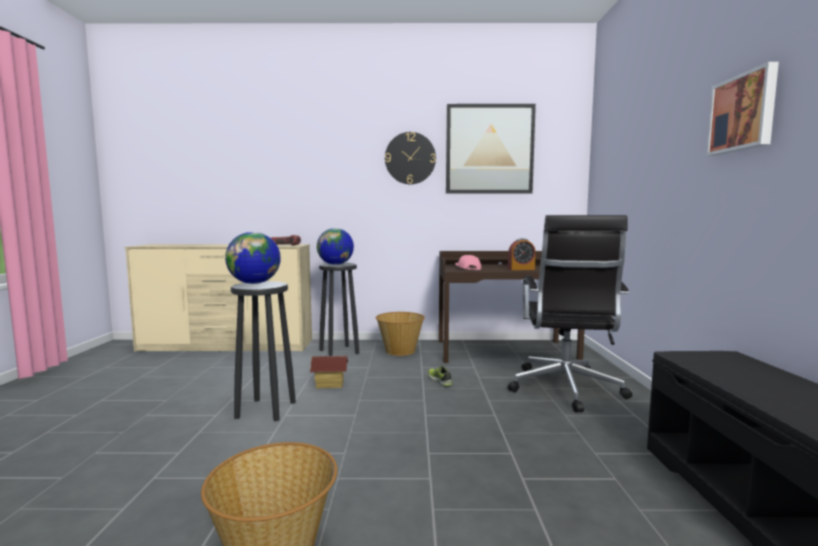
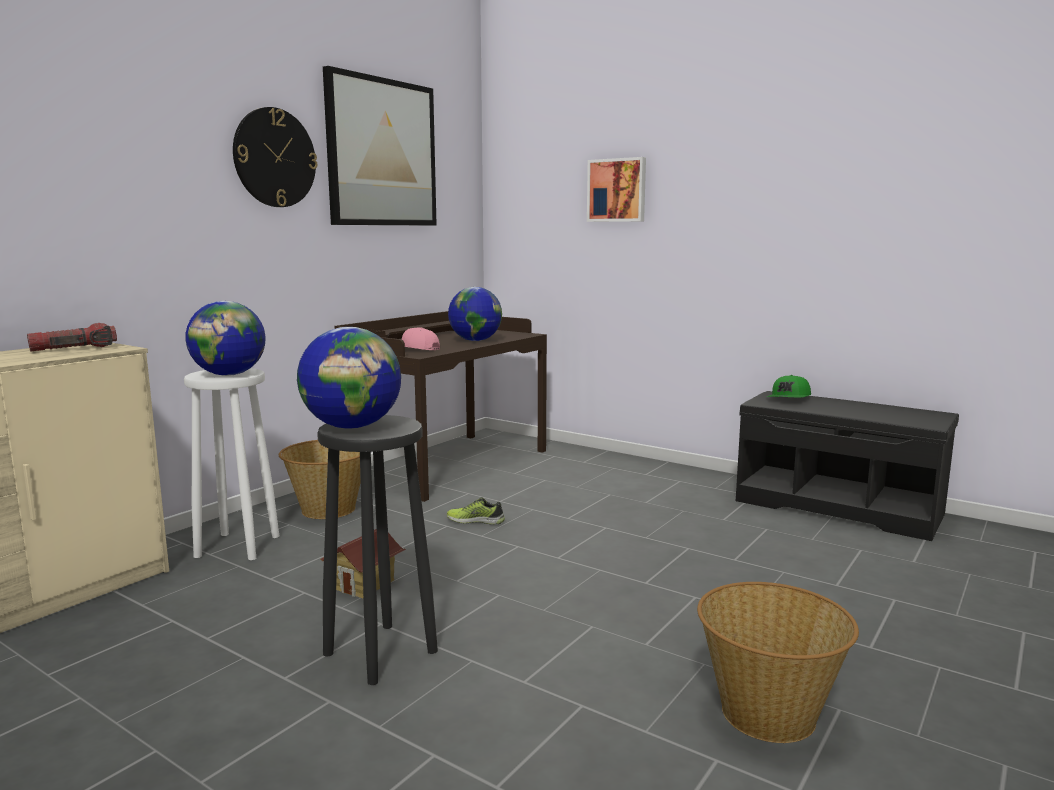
camera: 55 degrees left, 5 degrees up
black stool [319,263,359,356] -> white stool [184,368,279,560]
black office chair [508,215,632,413] -> none
alarm clock [508,238,536,270] -> globe [448,287,502,341]
picture [706,62,779,156] -> picture moved to [587,157,646,222]
none -> green cap [767,375,811,397]

